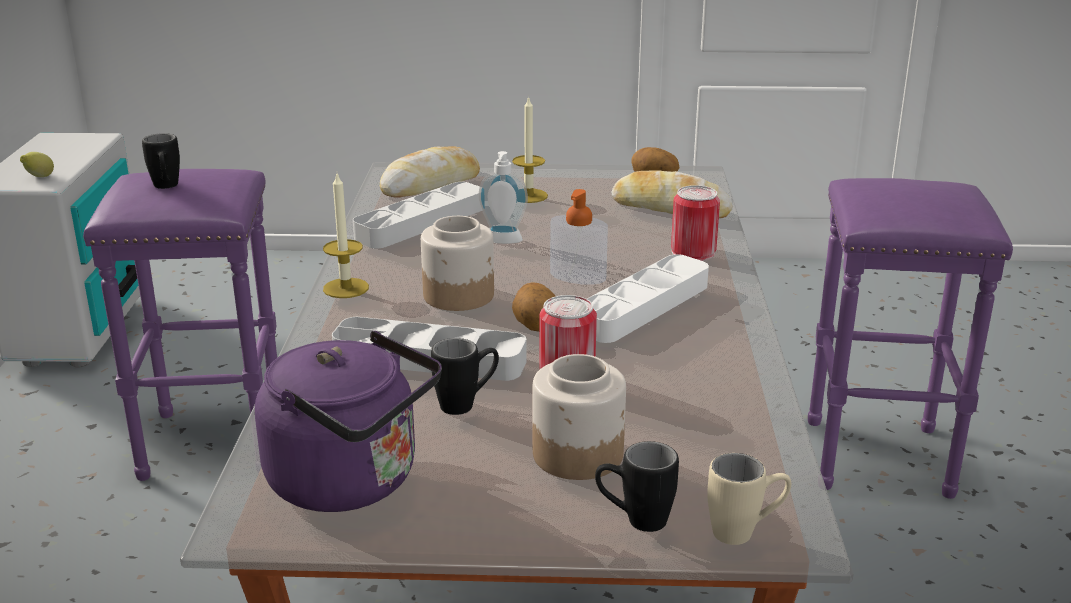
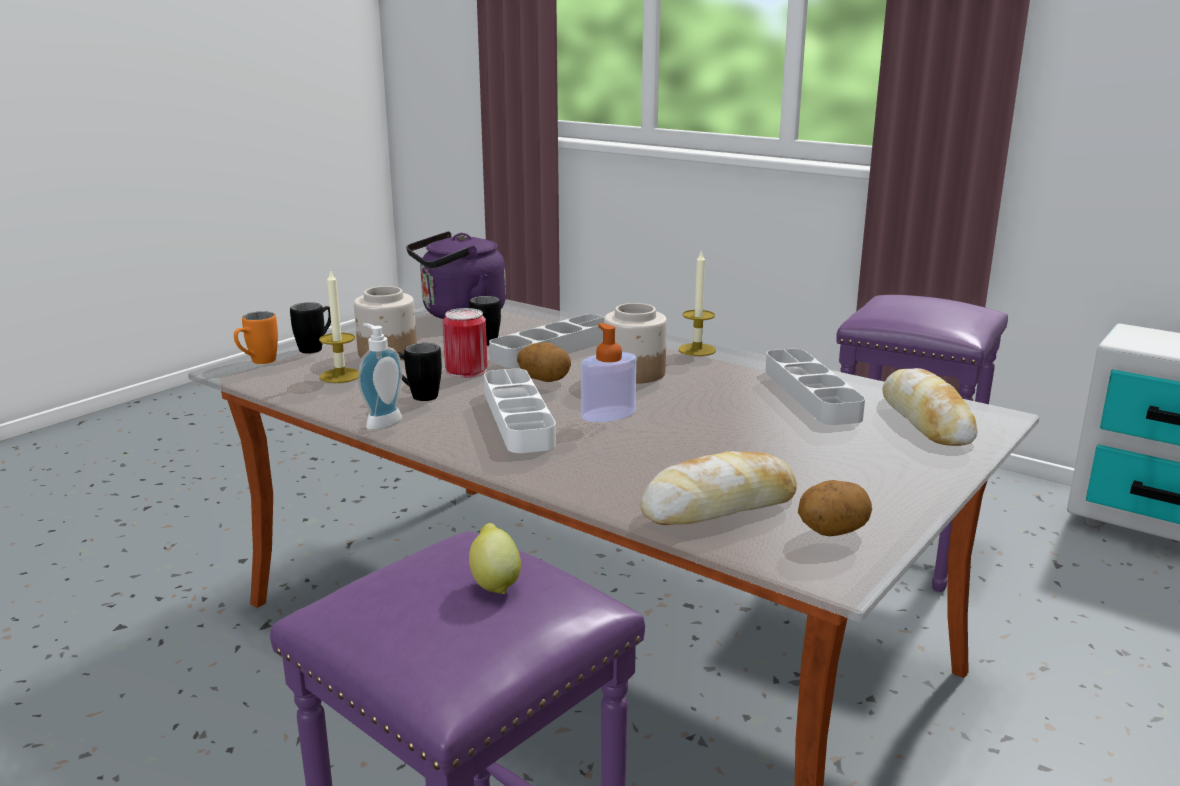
camera: 125 degrees right, 5 degrees down
lemon [20,152,54,177] -> lemon moved to [469,523,521,594]
black mug [142,133,180,189] -> black mug moved to [397,343,442,401]
soap dispenser [478,151,528,244] -> soap dispenser moved to [358,323,403,430]
candle [512,96,548,203] -> candle moved to [319,269,359,383]
can [671,185,720,261] -> none
beige mug [707,453,791,545] -> orange mug [234,311,278,364]

